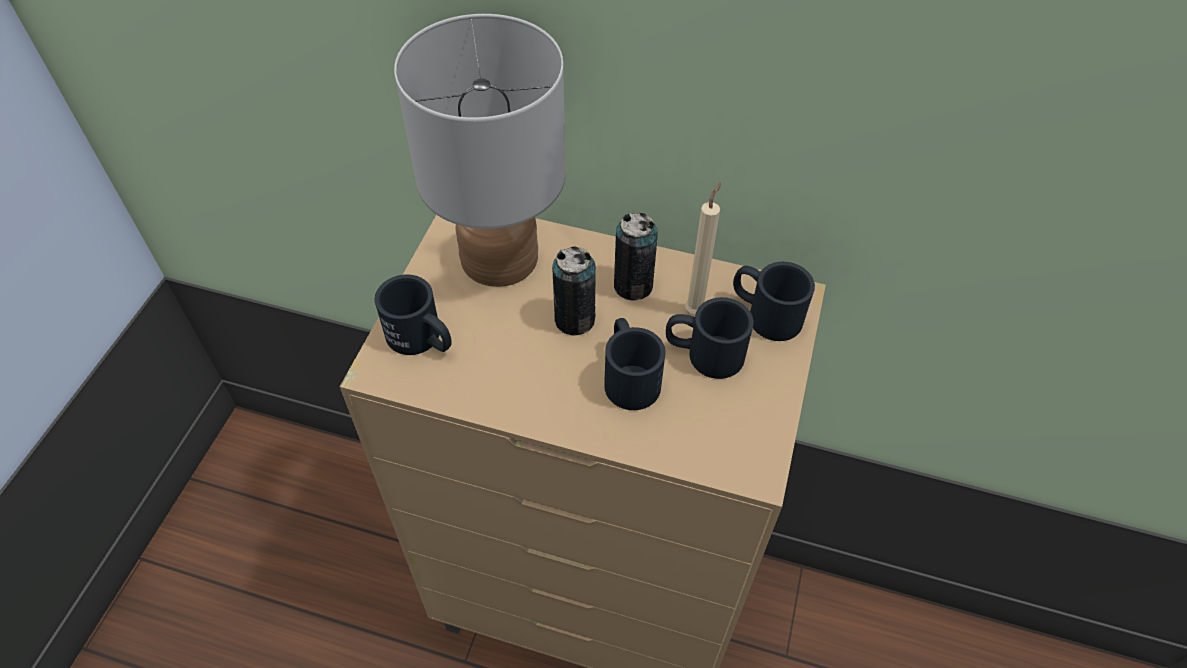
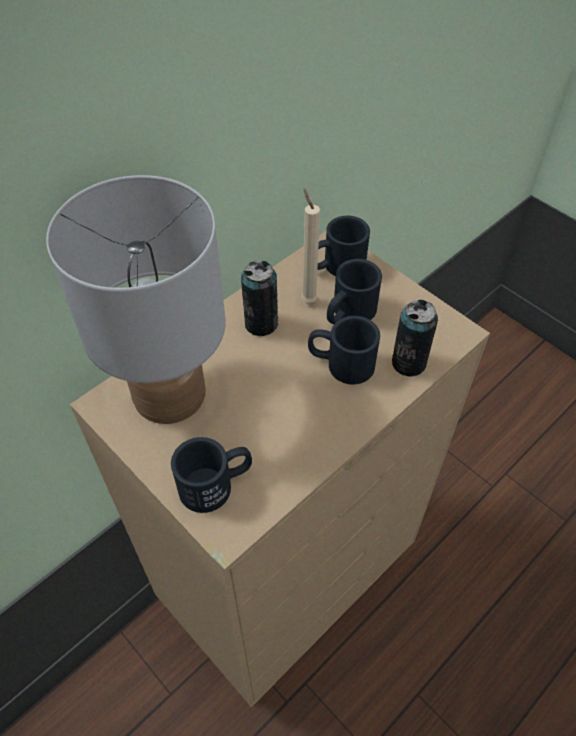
camera: 60 degrees left, 0 degrees up
can [552,246,596,336] -> can moved to [392,300,438,376]

